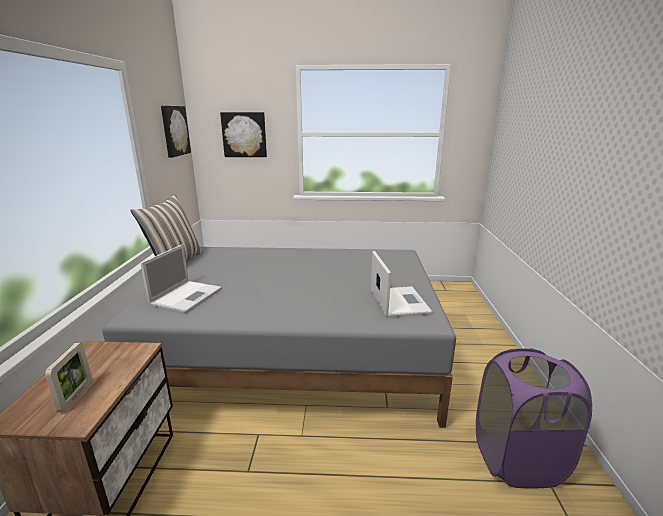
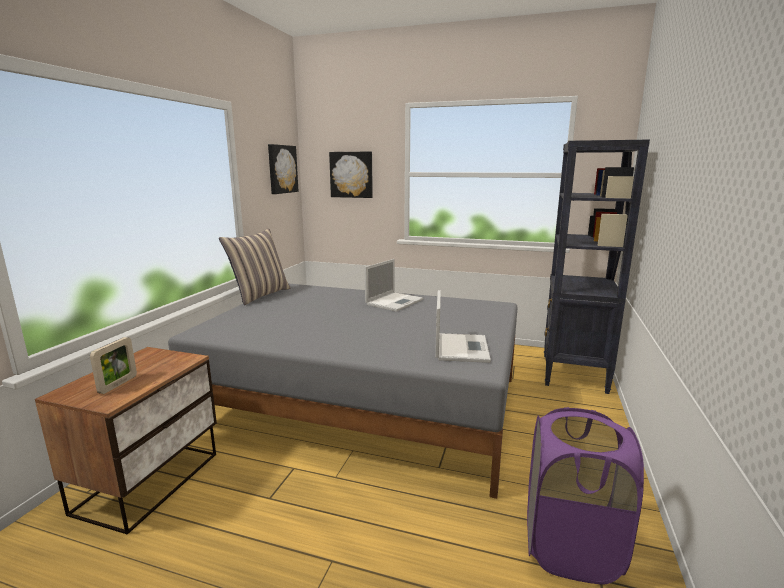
camera: 15 degrees right, 5 degrees down
laptop [140,244,221,313] -> laptop moved to [365,259,423,312]
none -> black bookcase [544,140,650,394]

